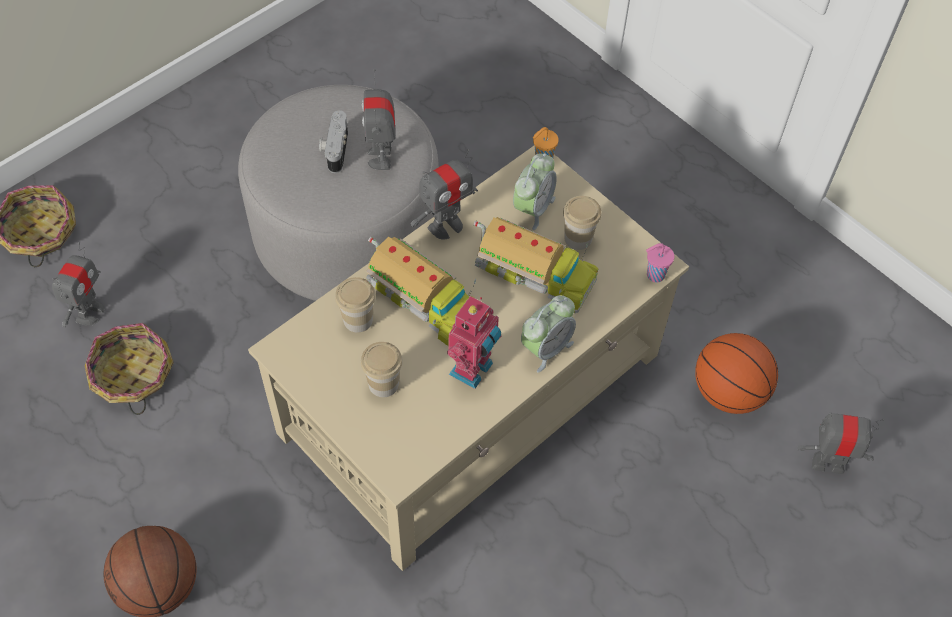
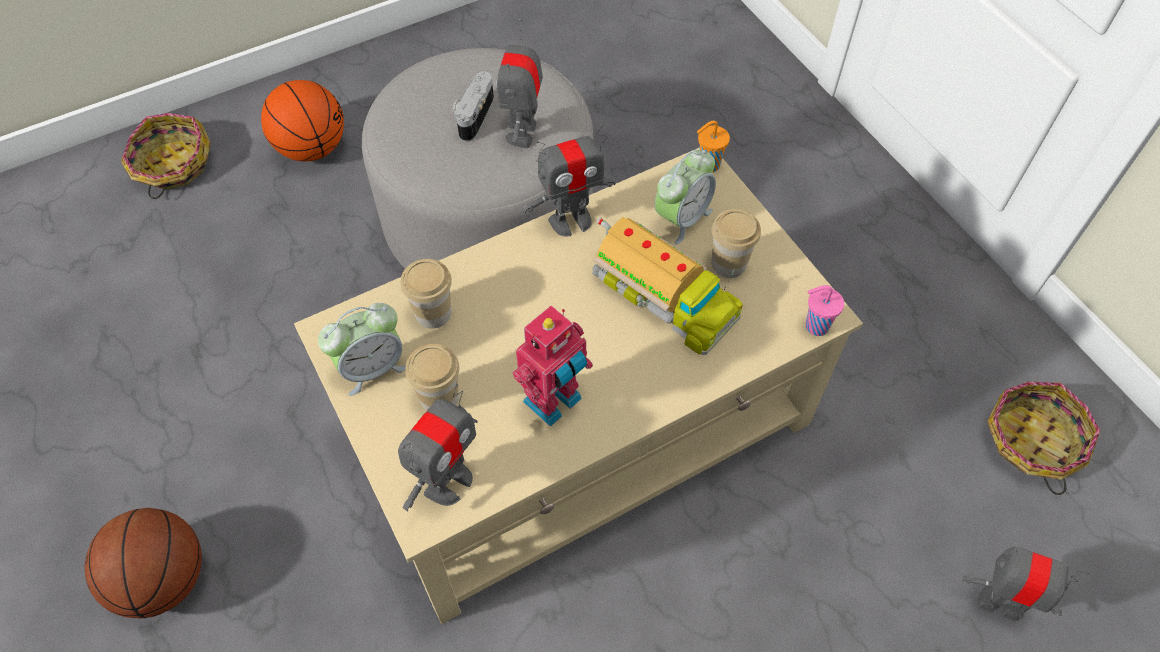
camera: 15 degrees right, 0 degrees up
toy robot [52,242,105,327] -> toy robot moved to [398,384,477,511]
basket [85,323,174,415] -> basket moved to [987,381,1100,495]
toy truck [366,237,476,346] -> none
alarm clock [521,295,576,372] -> alarm clock moved to [318,303,406,396]
basketball [695,333,778,414] -> basketball moved to [261,80,344,161]

